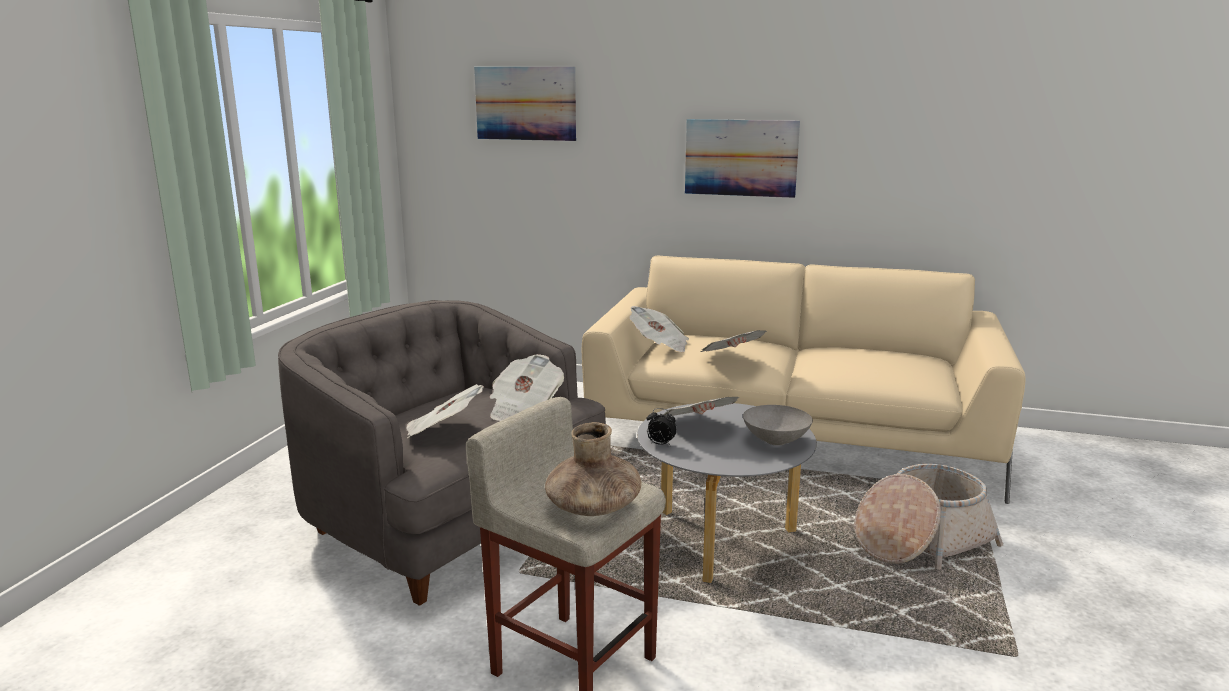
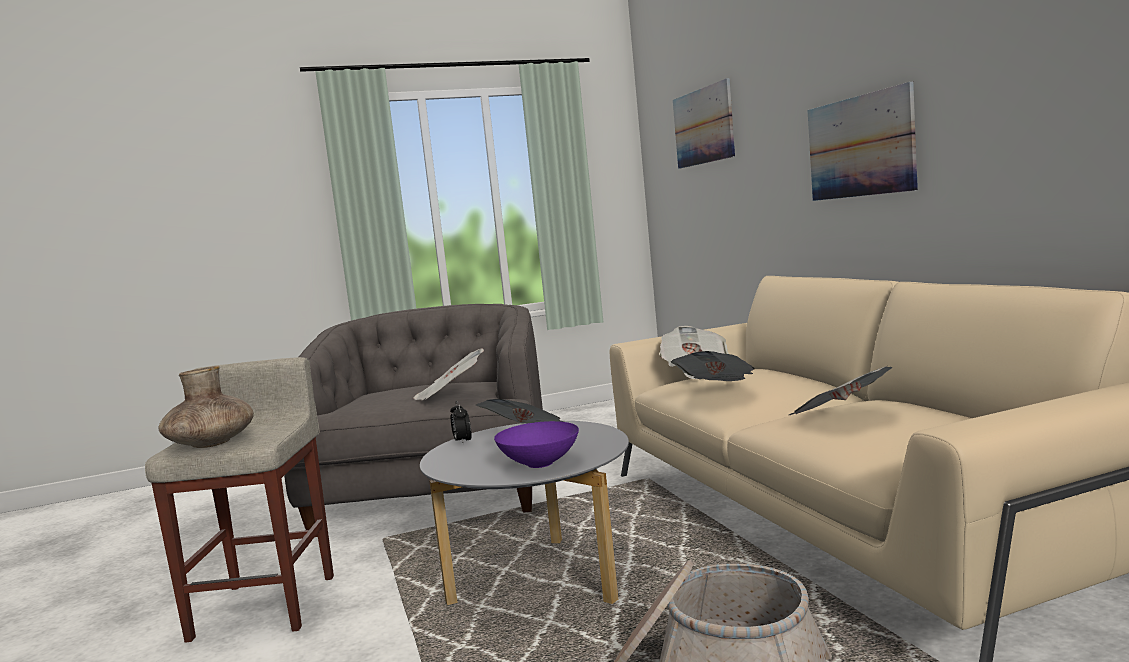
camera: 55 degrees right, 10 degrees down
newspaper [406,384,484,438] -> newspaper moved to [789,366,892,415]
grey bowl [743,405,813,446] -> purple bowl [494,421,579,468]

